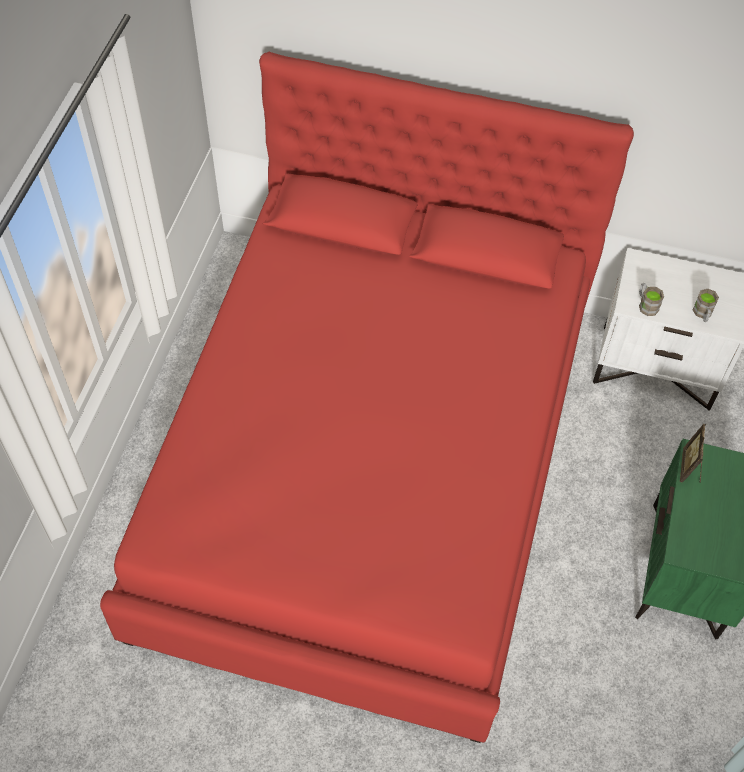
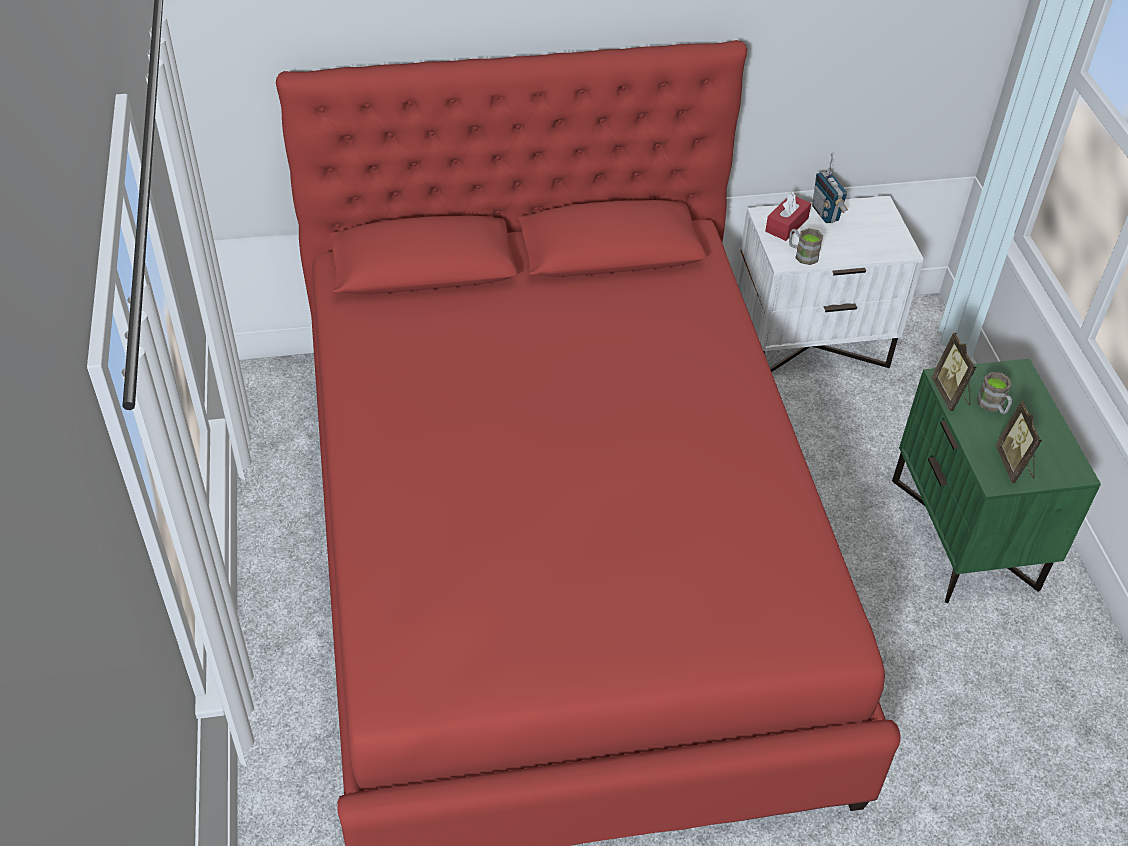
camera: 25 degrees left, 10 degrees down
brown mug [693,289,719,322] -> brown mug moved to [977,372,1012,414]
none -> red tissue box [765,192,811,241]
none -> radio [812,154,848,223]
none -> picture frame [996,401,1042,483]

